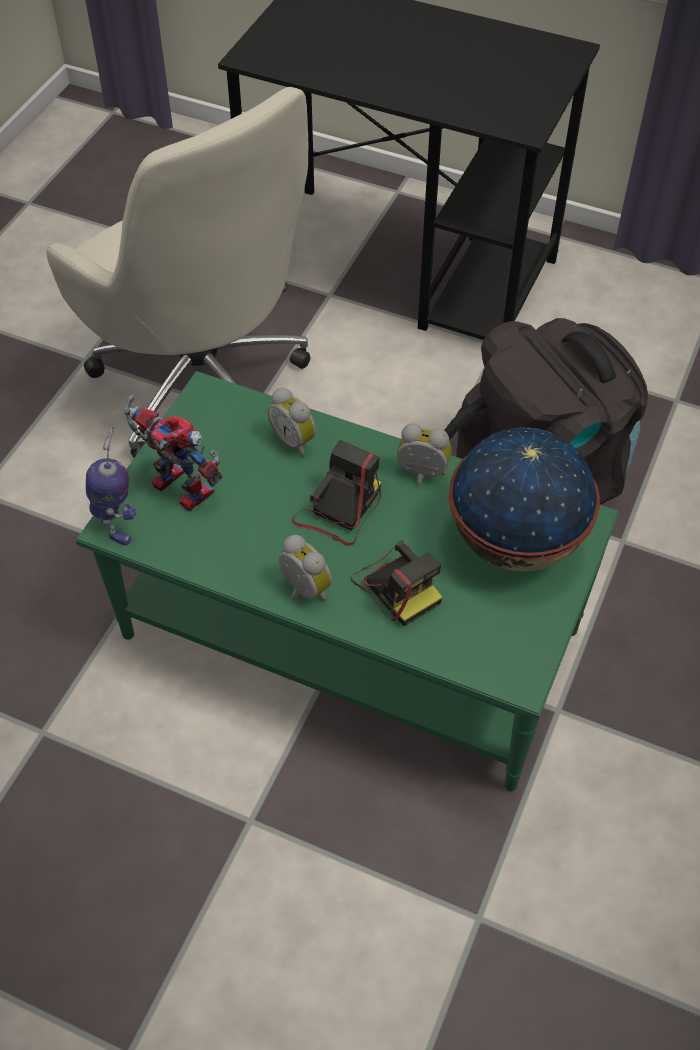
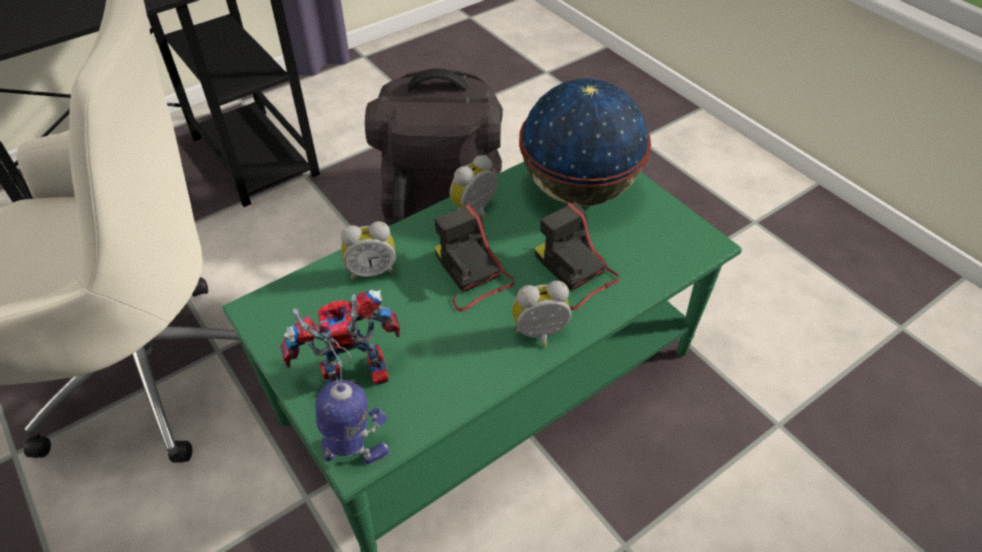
camera: 60 degrees left, 5 degrees down
camera [351,540,442,626] -> camera turned 120 degrees counterclockwise [535,202,619,310]

